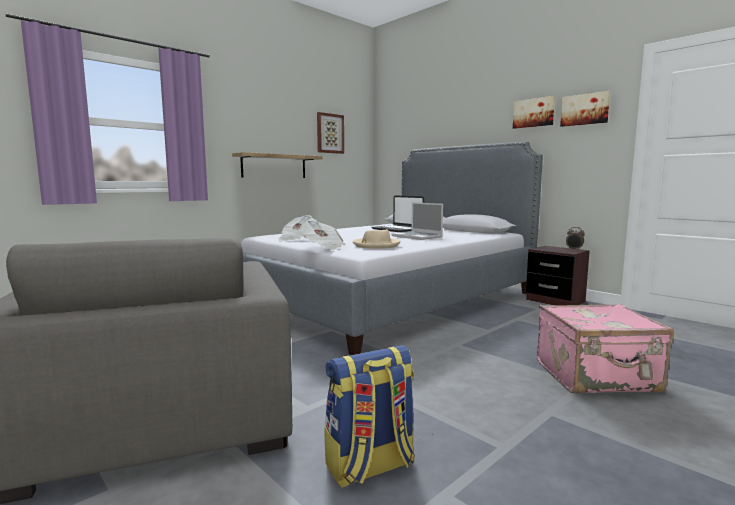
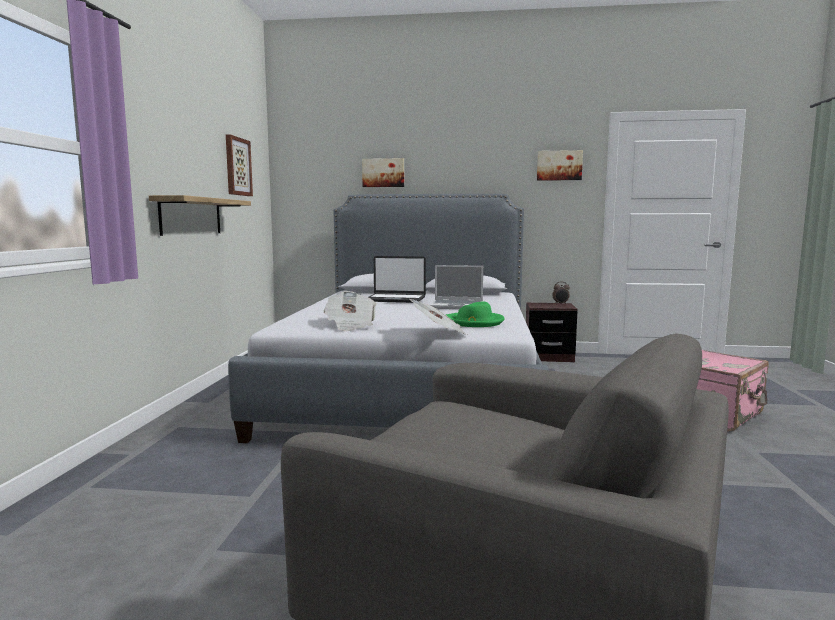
camera: 40 degrees left, 0 degrees up
backpack [325,345,415,488] -> none
beige hat [353,229,400,249] -> green hat [446,301,505,327]
picture [513,96,555,129] -> picture moved to [362,158,404,187]

